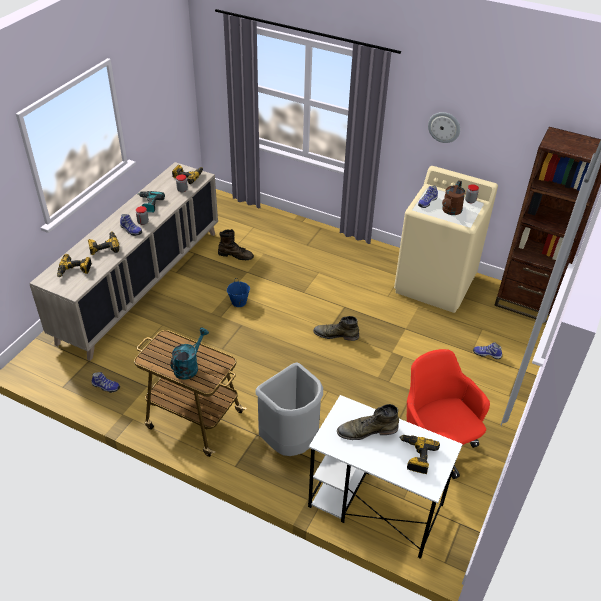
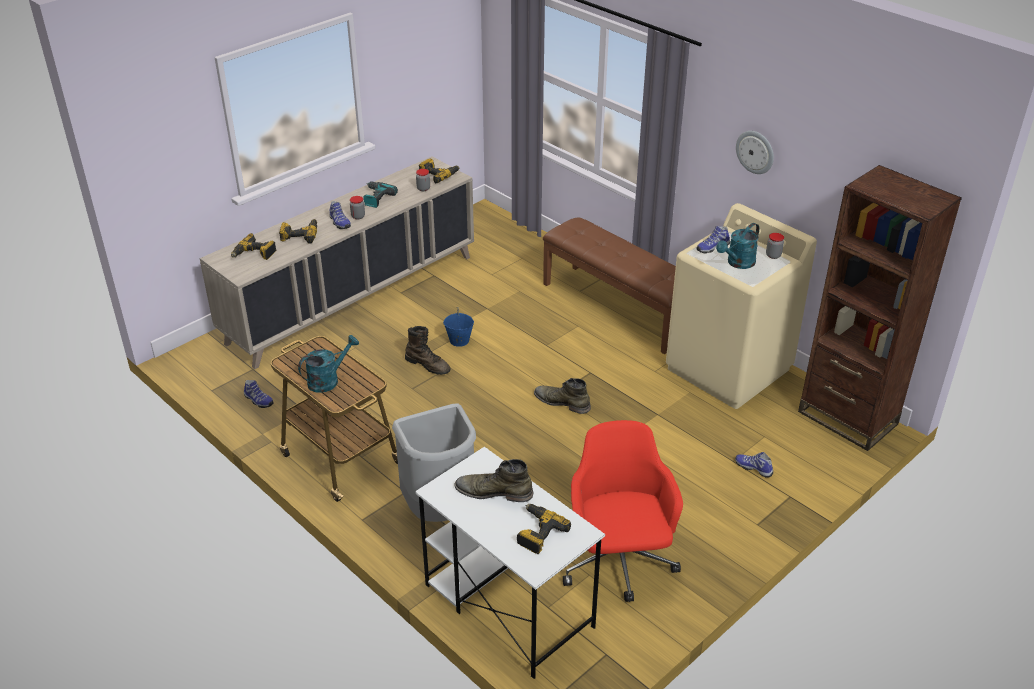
camera: 20 degrees right, 5 degrees down
brown boot [218,229,254,260] -> brown boot moved to [405,326,450,375]
brown watering can [442,180,465,215] -> turquoise watering can [716,223,759,269]
none -> brown bench [543,217,676,354]

